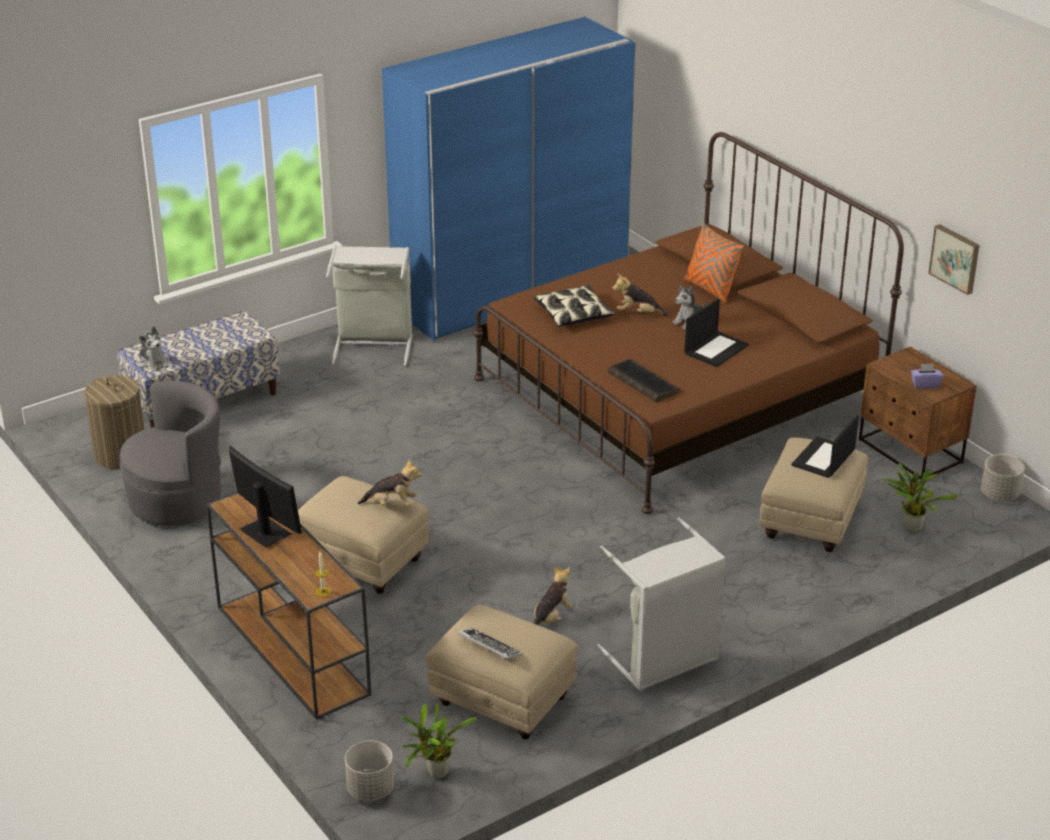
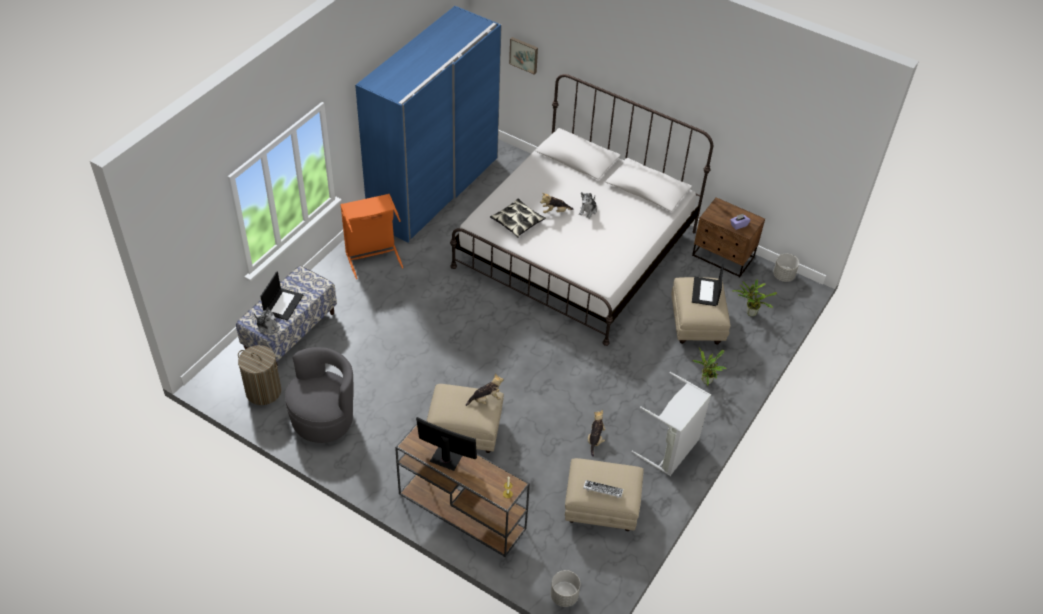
camera: 25 degrees left, 15 degrees up
grey laundry basket [326,245,413,366] -> orange laundry basket [340,194,403,279]
potted plant [402,703,476,778] -> potted plant moved to [692,347,727,386]
brown bed [473,132,904,514] -> white bed [450,74,713,346]
keyboard [608,359,681,403] -> none
orange pillow [684,223,744,302] -> none
laptop [684,298,749,367] -> laptop moved to [260,271,303,321]
picture [928,224,979,295] -> picture moved to [509,37,538,75]

